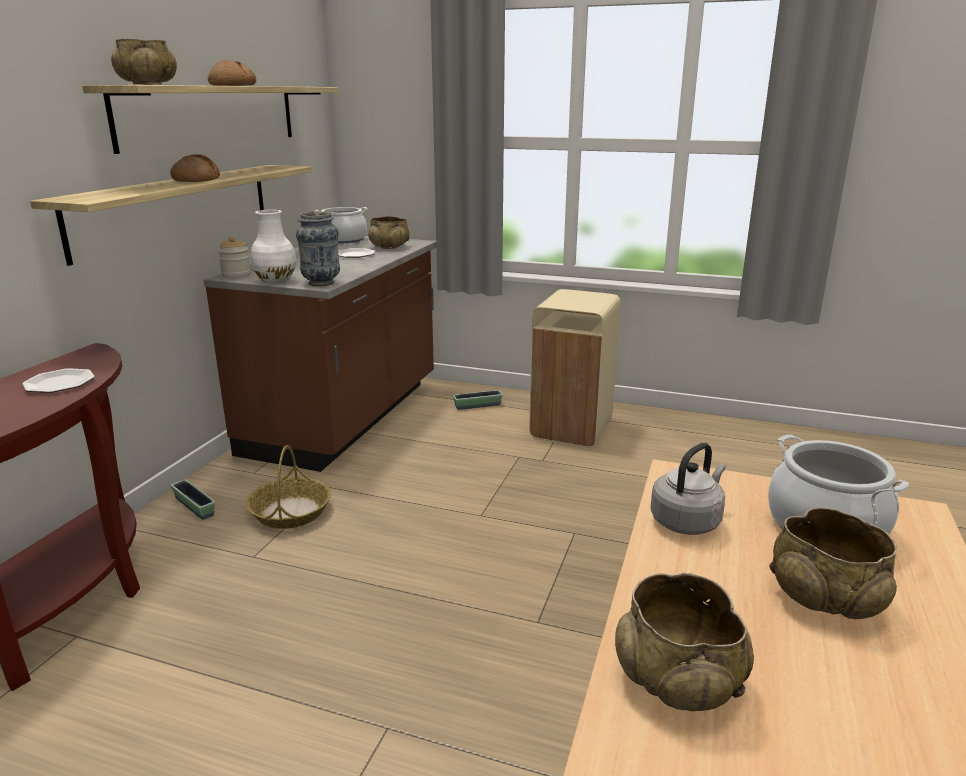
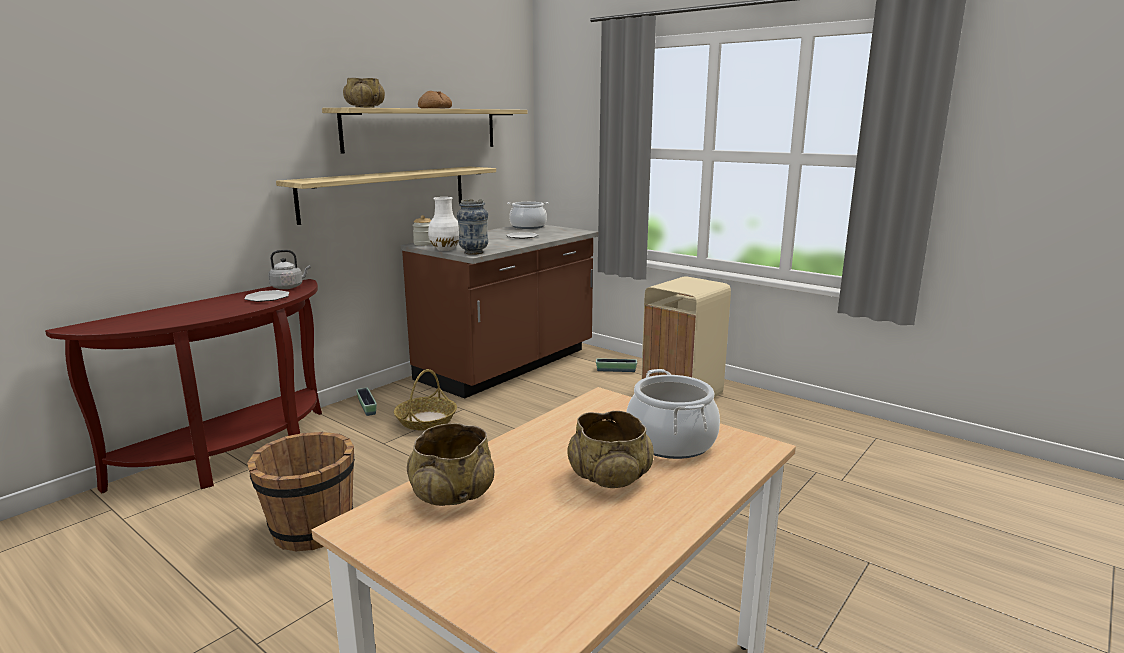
camera: 20 degrees right, 5 degrees down
bread [170,154,220,182] -> none
beige bowl [368,216,410,249] -> none
grey kettle [650,443,726,535] -> grey kettle moved to [268,250,311,289]
none -> brown bucket [247,432,355,551]

